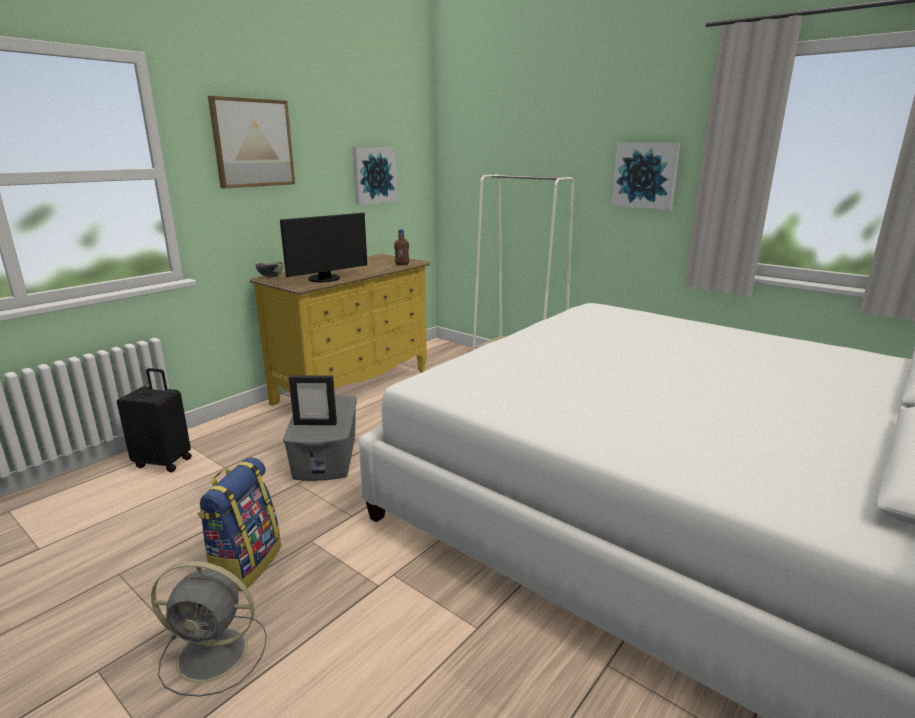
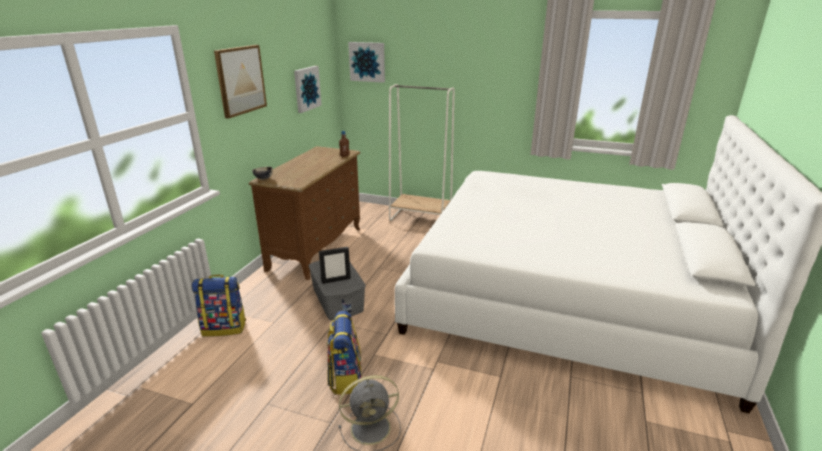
camera: 20 degrees left, 5 degrees up
black suitcase [117,368,192,472] -> backpack [191,275,246,337]
yellow dresser [250,254,430,406] -> brown dresser [249,146,361,280]
monitor [280,213,367,282] -> none
picture [611,143,680,210] -> picture moved to [348,42,385,83]

